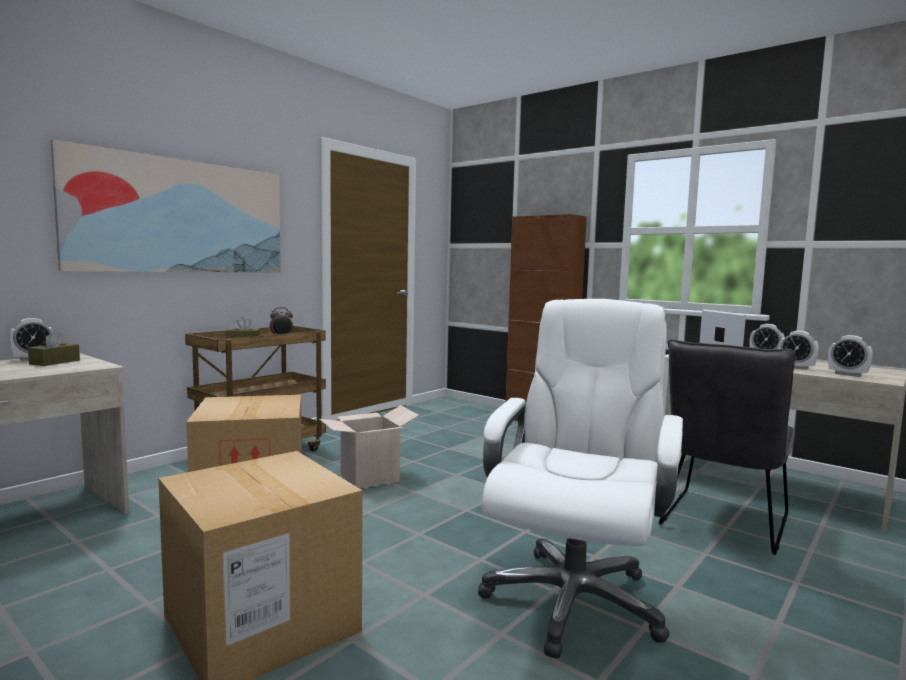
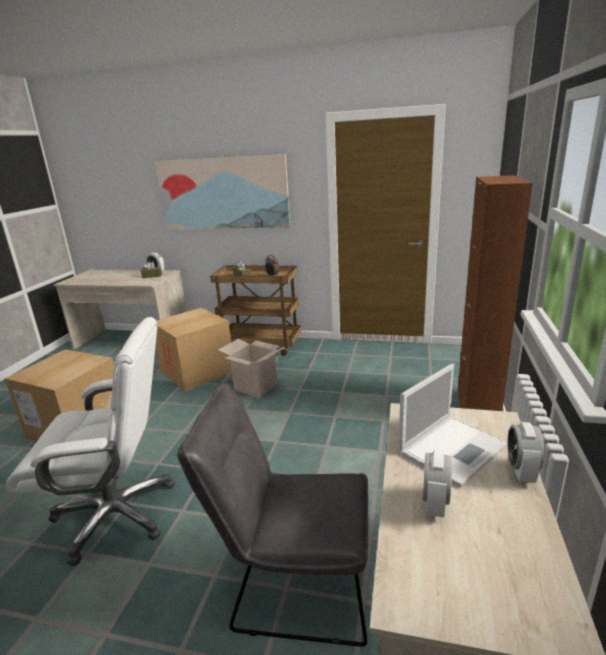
camera: 65 degrees right, 15 degrees up
alarm clock [828,335,873,377] -> none

